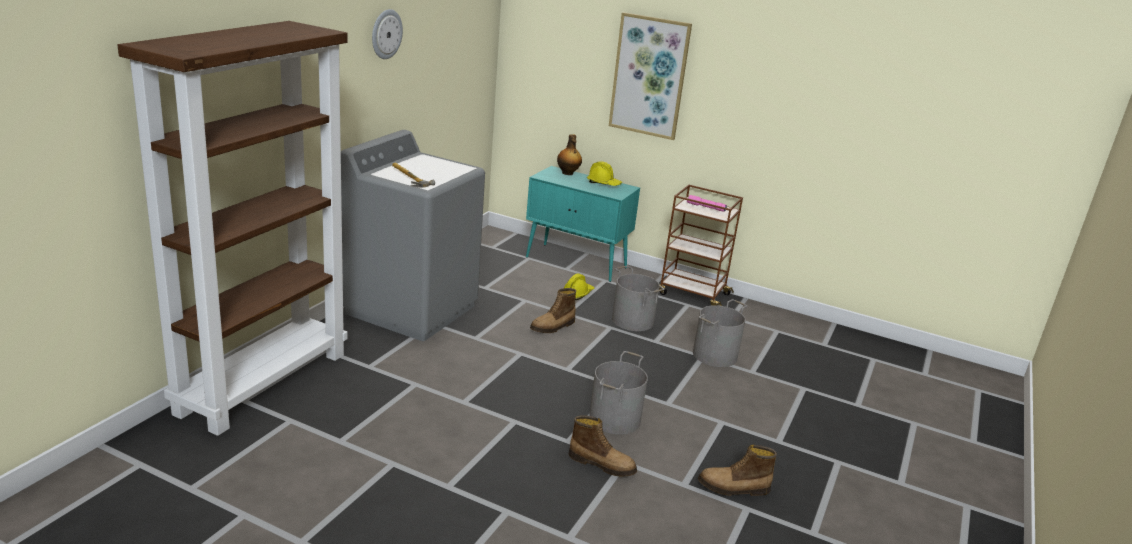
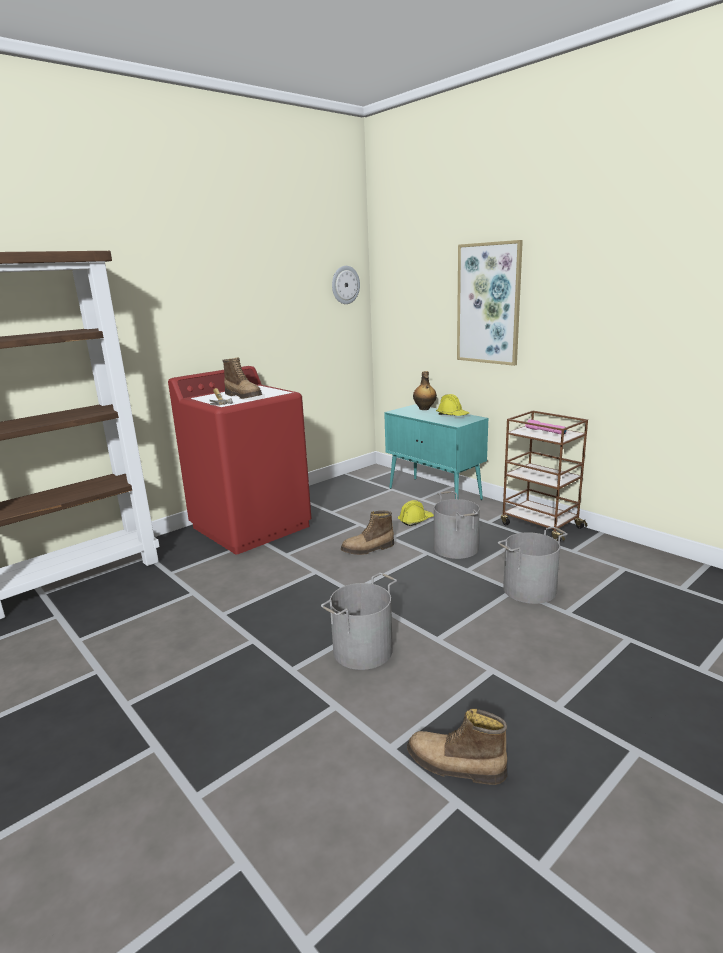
camera: 25 degrees right, 5 degrees down
grey washing machine [341,130,485,341] -> red washing machine [168,366,311,554]
wall clock [372,9,403,59] -> wall clock moved to [332,266,360,304]
boot [568,415,637,477] -> boot moved to [222,358,262,399]

